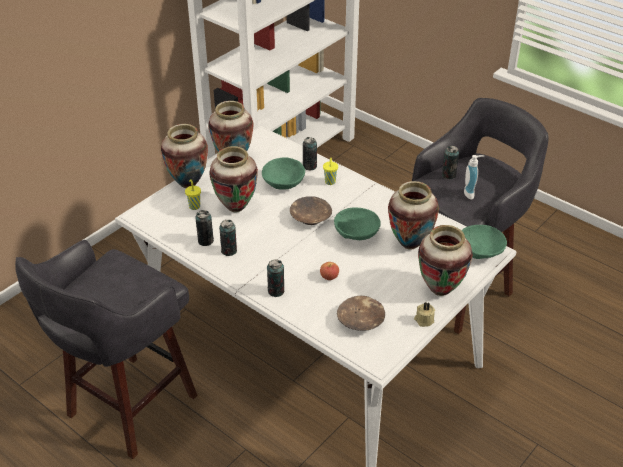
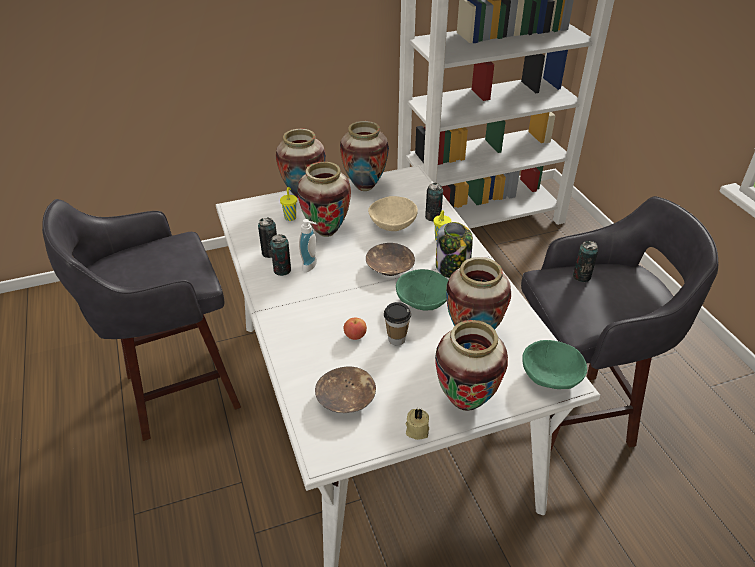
camera: 30 degrees right, 0 degrees up
green bowl [262,157,305,190] -> beige bowl [368,196,418,231]
can [267,259,284,297] -> none
soap dispenser [464,155,484,200] -> soap dispenser moved to [299,219,317,272]
none -> cup [384,302,411,346]
none -> jar [436,222,473,278]

